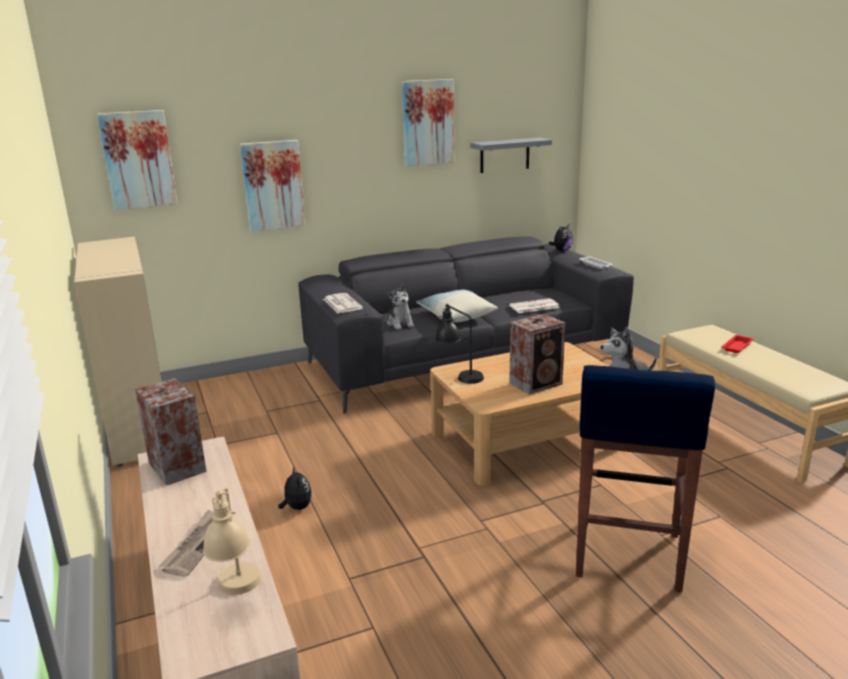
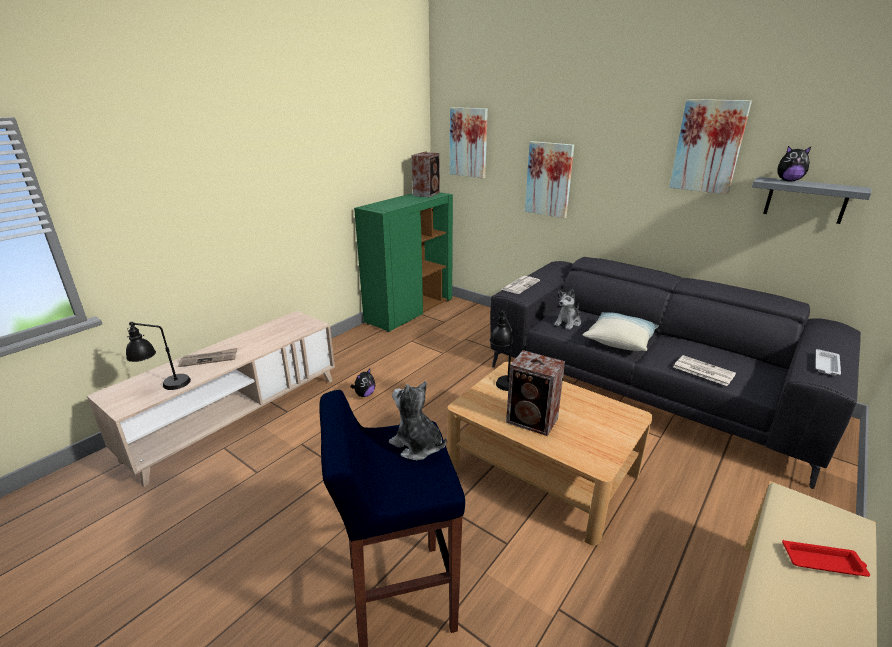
camera: 60 degrees right, 5 degrees up
beige cabinet [74,237,162,467] -> green cabinet [354,192,453,332]
speaker [135,378,207,486] -> speaker moved to [411,151,440,197]
beige table lamp [203,486,262,595] -> black table lamp [126,322,191,390]
plush toy [549,223,573,251] -> plush toy moved to [777,146,811,182]

